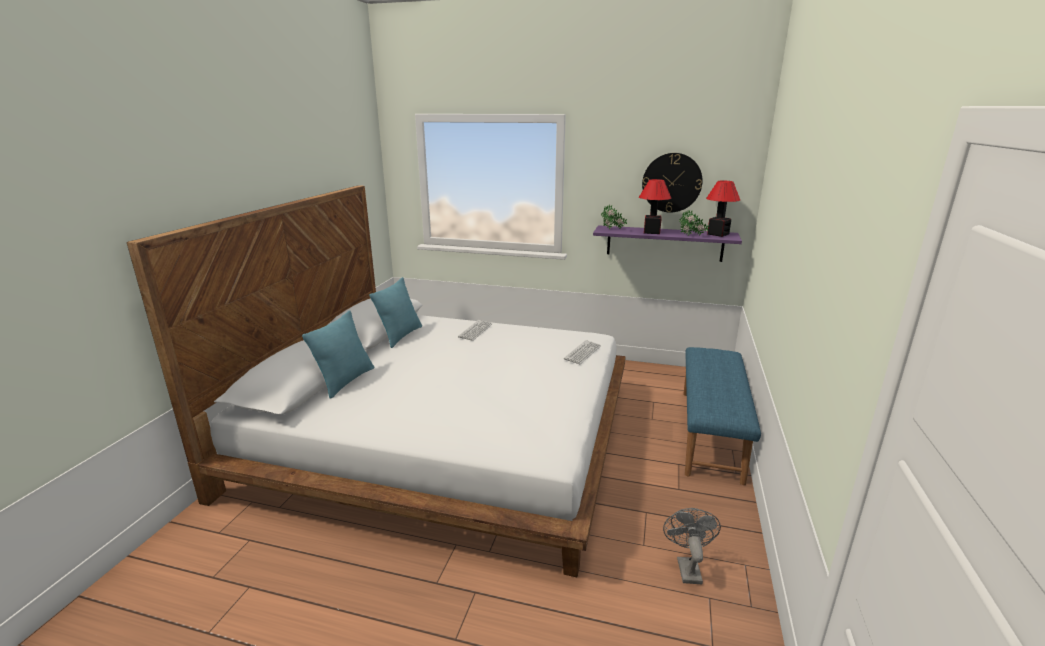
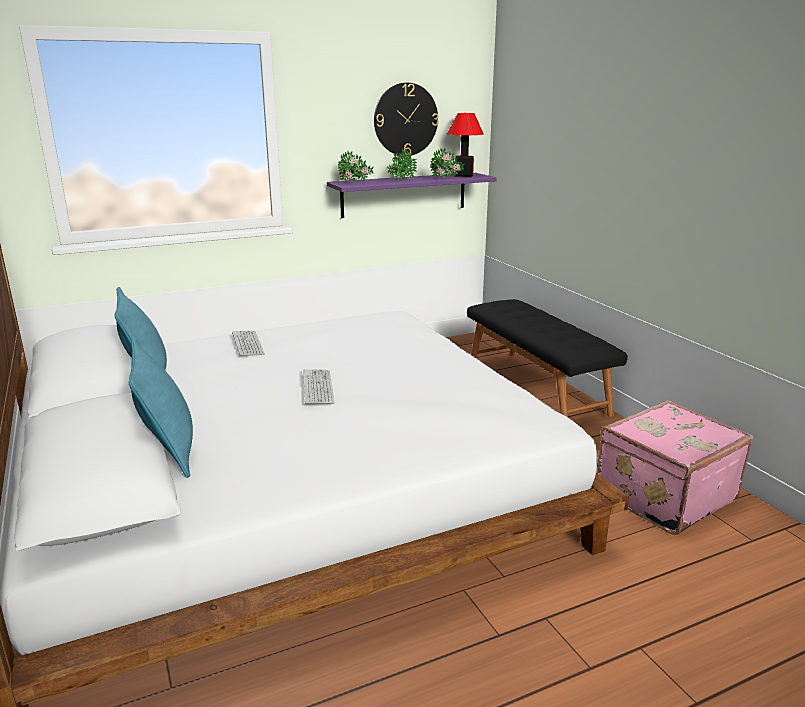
camera: 40 degrees left, 0 degrees up
keyboard [564,340,601,364] -> keyboard moved to [303,369,334,404]
table lamp [639,179,671,234] -> potted plant [387,149,417,180]
grey fan [663,508,721,584] -> pink suitcase [597,400,753,535]
blue bench [683,347,761,485] -> black bench [467,299,628,417]

